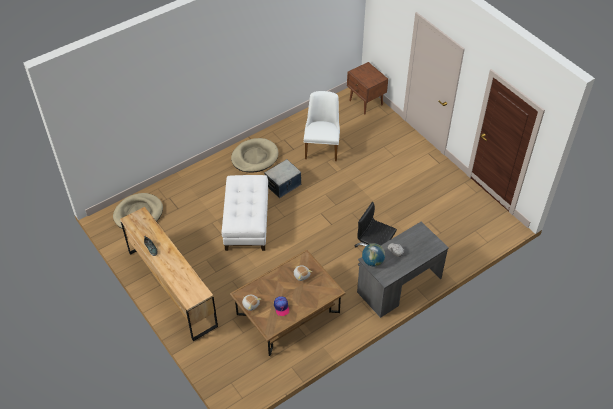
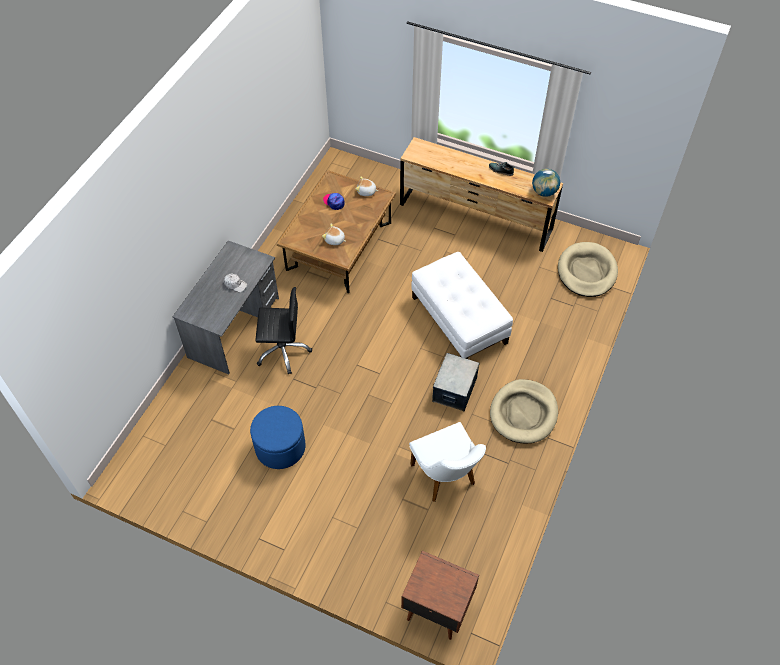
camera: 150 degrees right, 5 degrees up
globe [362,243,385,267] -> globe moved to [532,169,560,197]
none -> blue ottoman [250,406,305,469]

